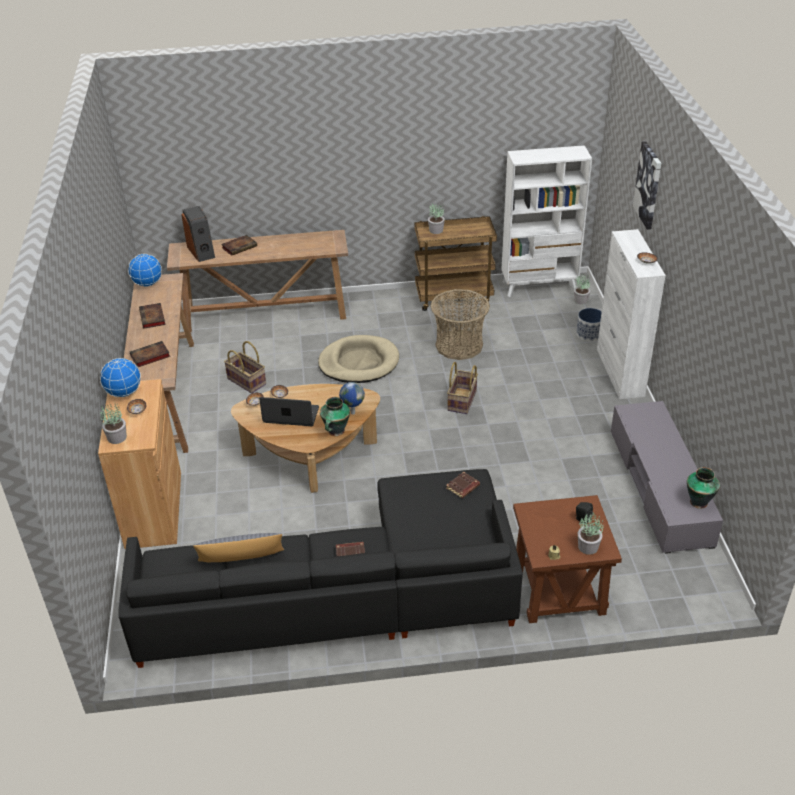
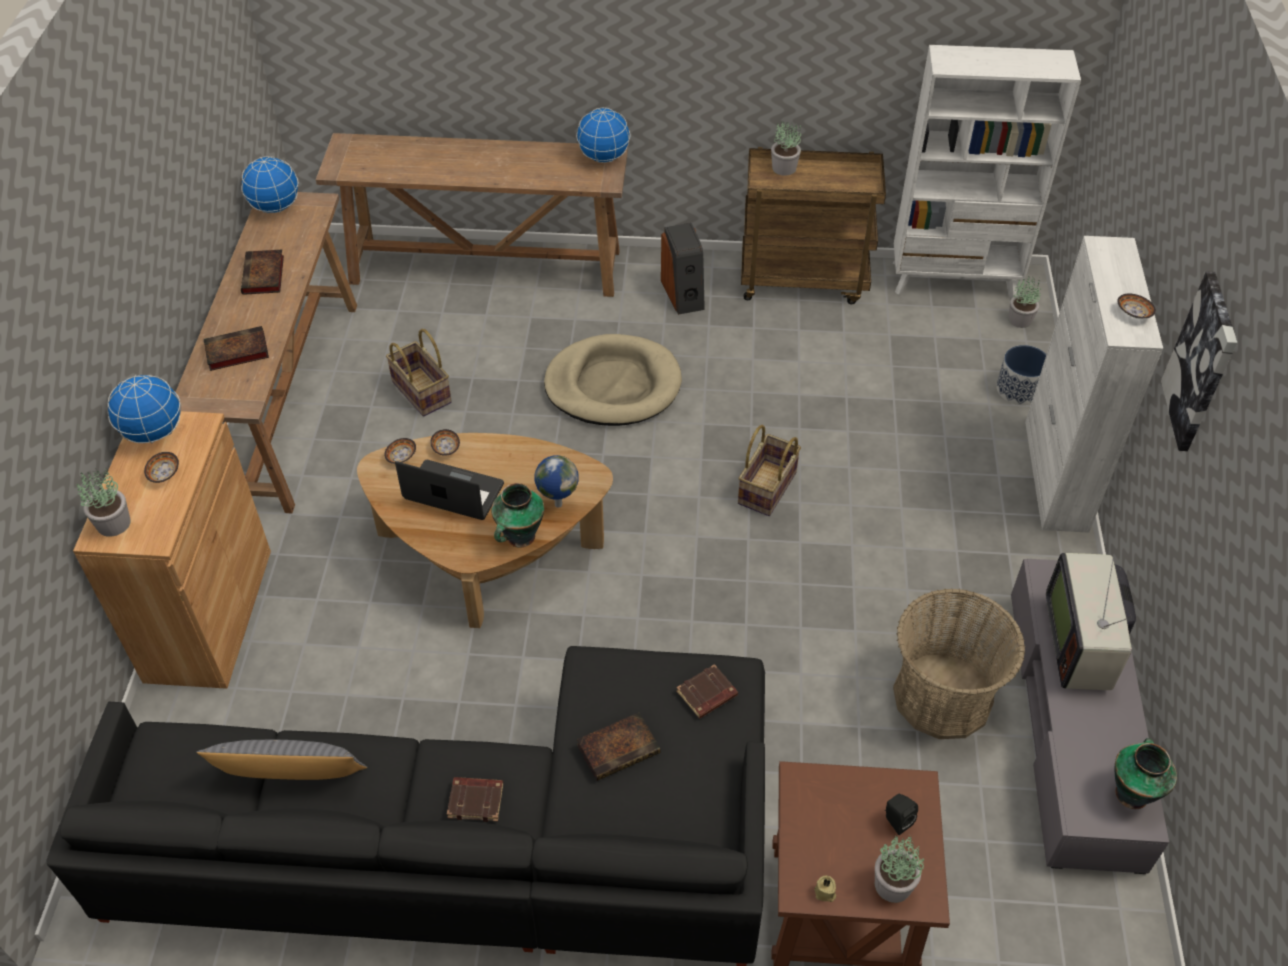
camera: 10 degrees right, 10 degrees up
speaker [181,206,215,262] -> speaker moved to [661,223,705,315]
book [221,235,257,256] -> book moved to [577,712,661,781]
basket [431,289,490,360] -> basket moved to [893,589,1025,739]
picture [633,141,661,230] -> picture moved to [1161,271,1237,451]
none -> globe [576,108,630,163]
none -> television [1046,553,1136,690]

